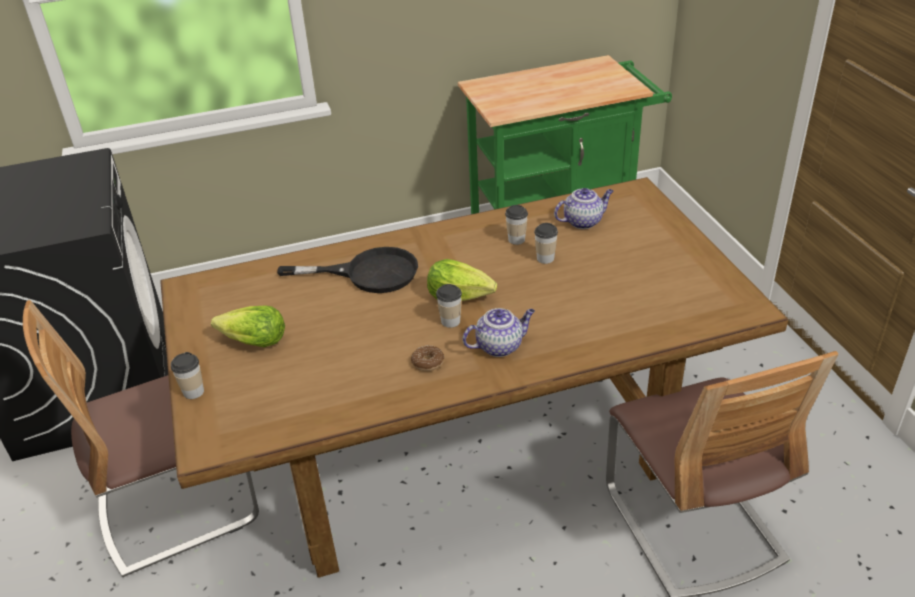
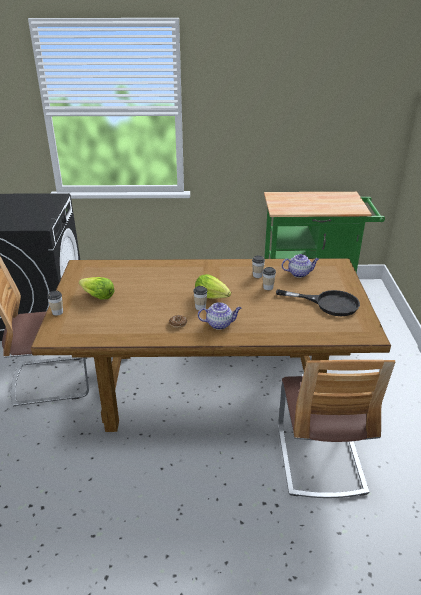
camera: 15 degrees right, 5 degrees down
black frying pan [277,247,418,293] -> black frying pan moved to [276,289,360,316]

